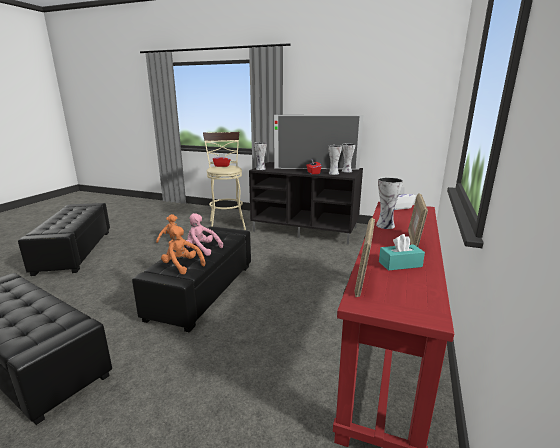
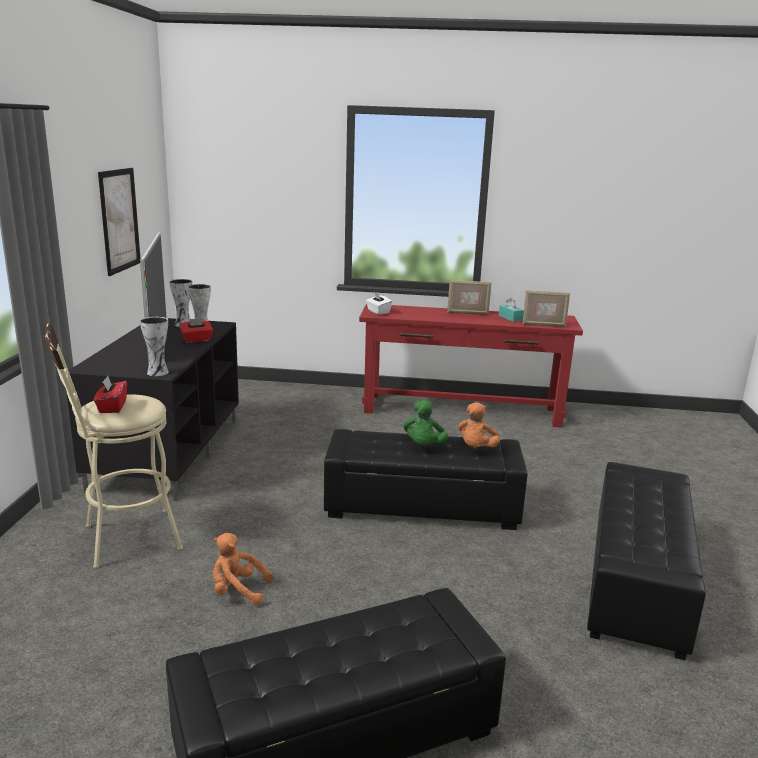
camera: 105 degrees left, 0 degrees up
pink plush toy [186,213,223,256] -> green plush toy [403,400,448,445]
vase [376,177,403,229] -> none
none -> picture [98,168,141,276]

